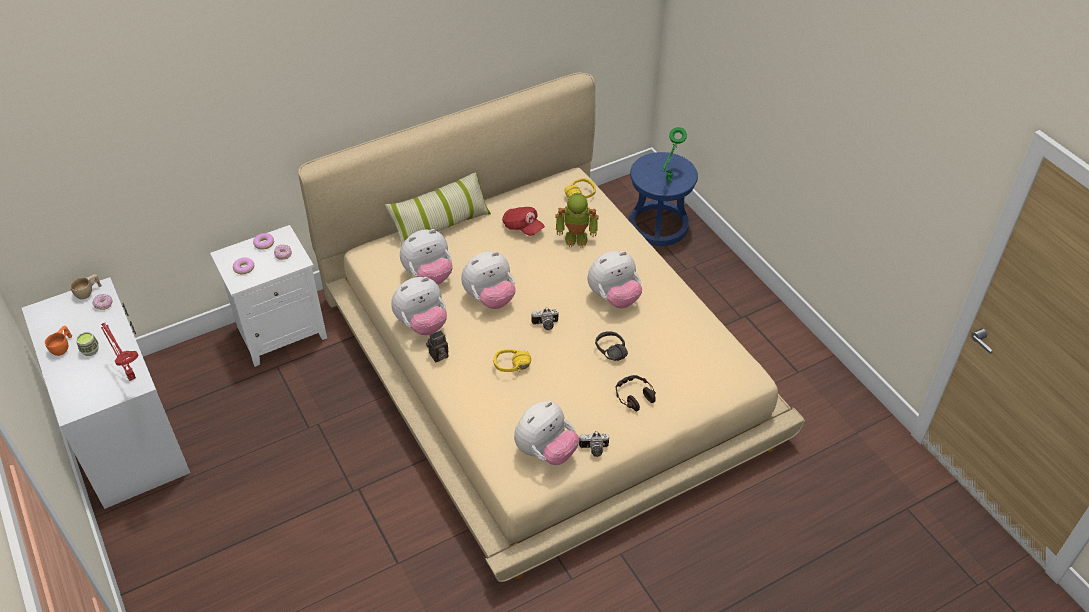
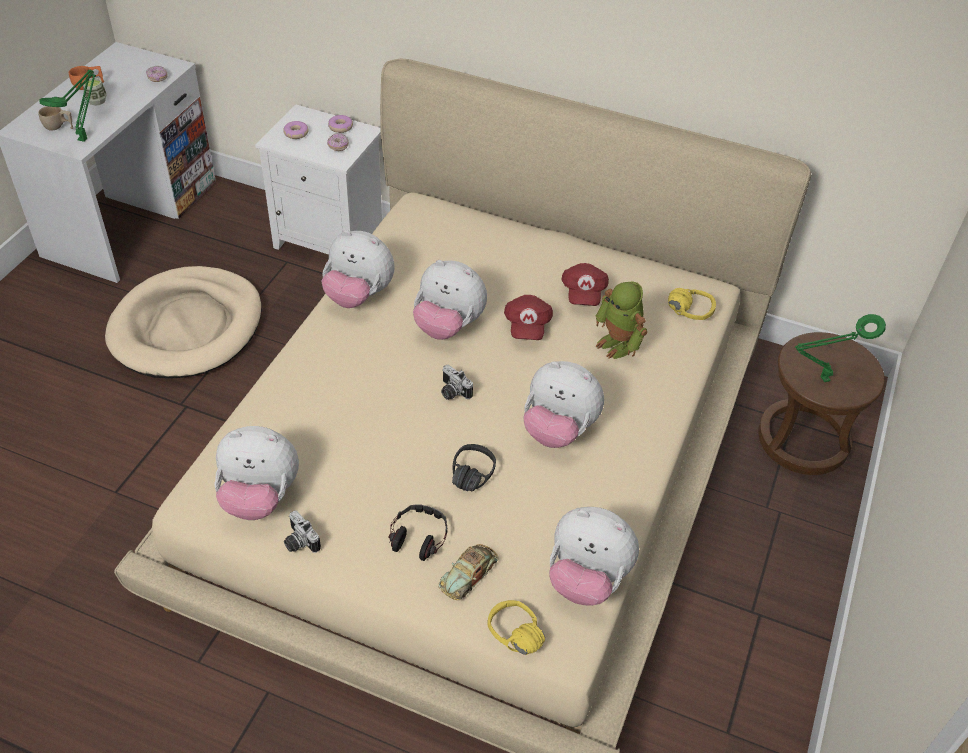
camera: 50 degrees right, 0 degrees up
beige cup [70,274,102,299] -> beige cup moved to [38,106,73,131]
red table lamp [101,323,138,381] -> green table lamp [40,70,96,142]
pillow [385,173,491,247] -> none
plush toy [400,229,453,285] -> plush toy moved to [549,507,639,606]
camera [426,330,449,362] -> none
yellow headphones [493,349,531,372] -> yellow headphones moved to [487,600,545,655]
blue stool [629,152,698,246] -> brown stool [758,332,885,475]
none -> beige dog bed [105,266,262,378]
none -> toy car [438,544,498,600]
none -> red cap [504,295,553,340]

